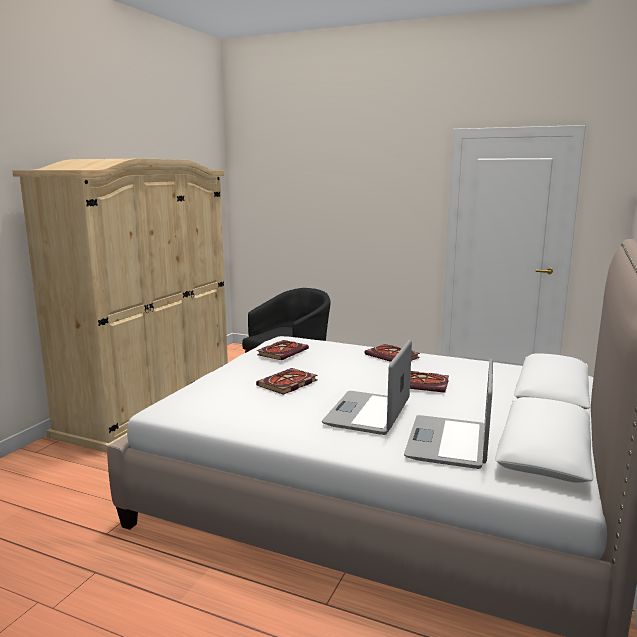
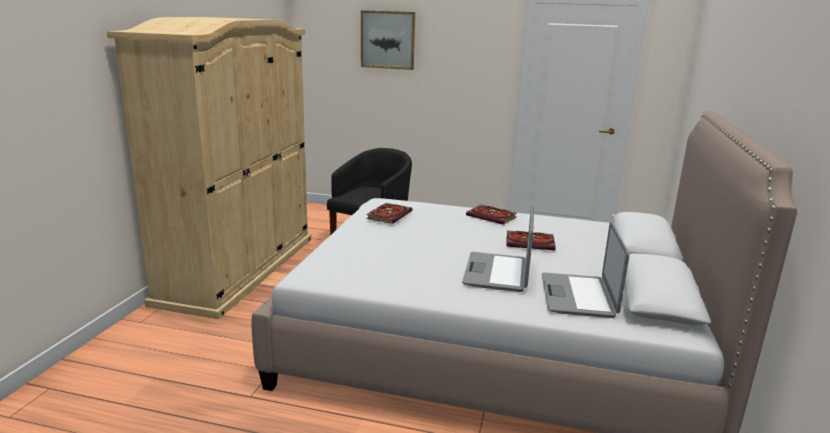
camera: 10 degrees left, 5 degrees up
book [256,368,318,395] -> none
none -> picture [361,10,415,70]

